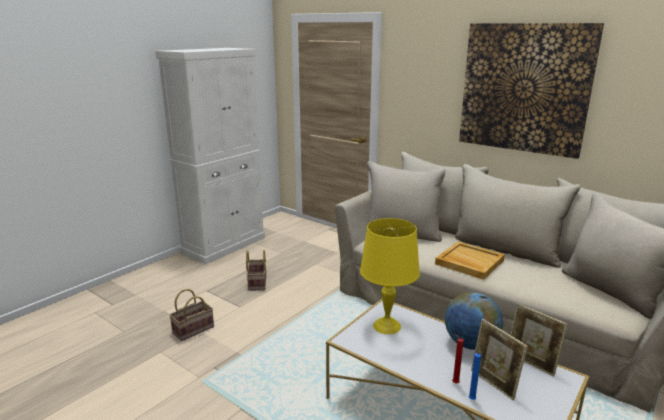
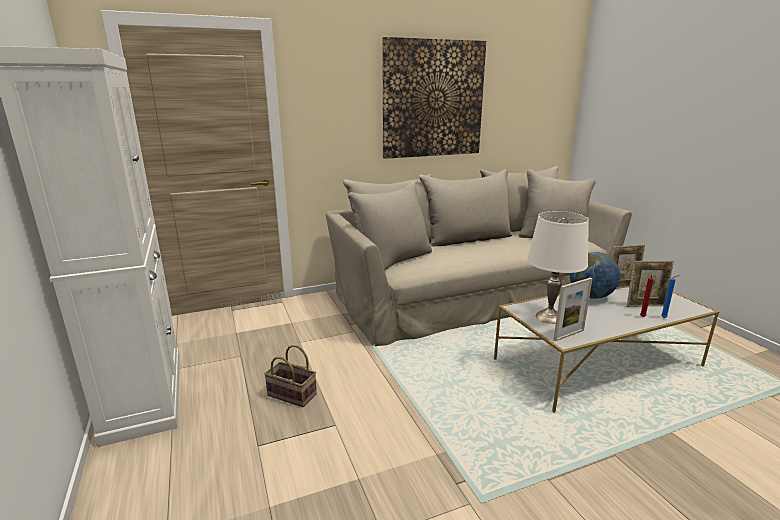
camera: 60 degrees left, 0 degrees up
basket [169,289,214,341] -> none
yellow table lamp [360,218,420,334] -> white table lamp [527,211,589,324]
beige tray [435,242,505,280] -> none
none -> picture frame [553,278,593,341]

